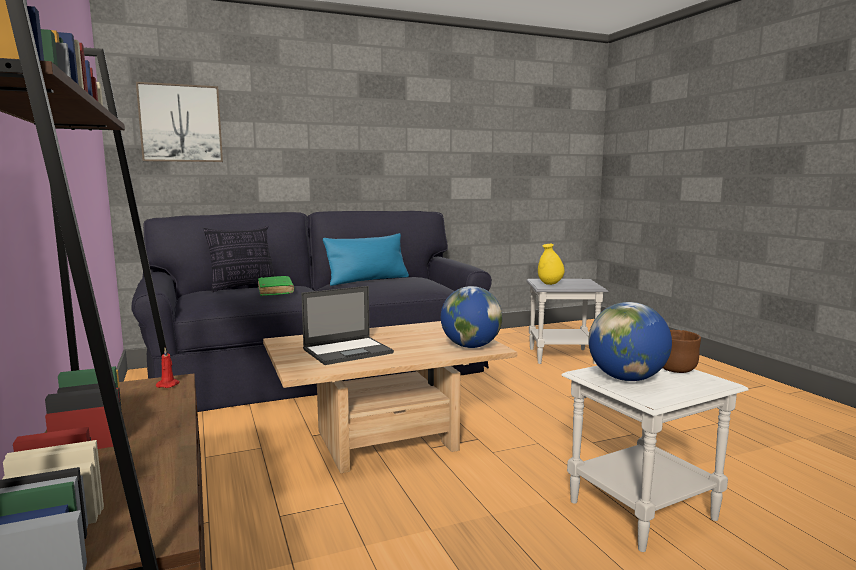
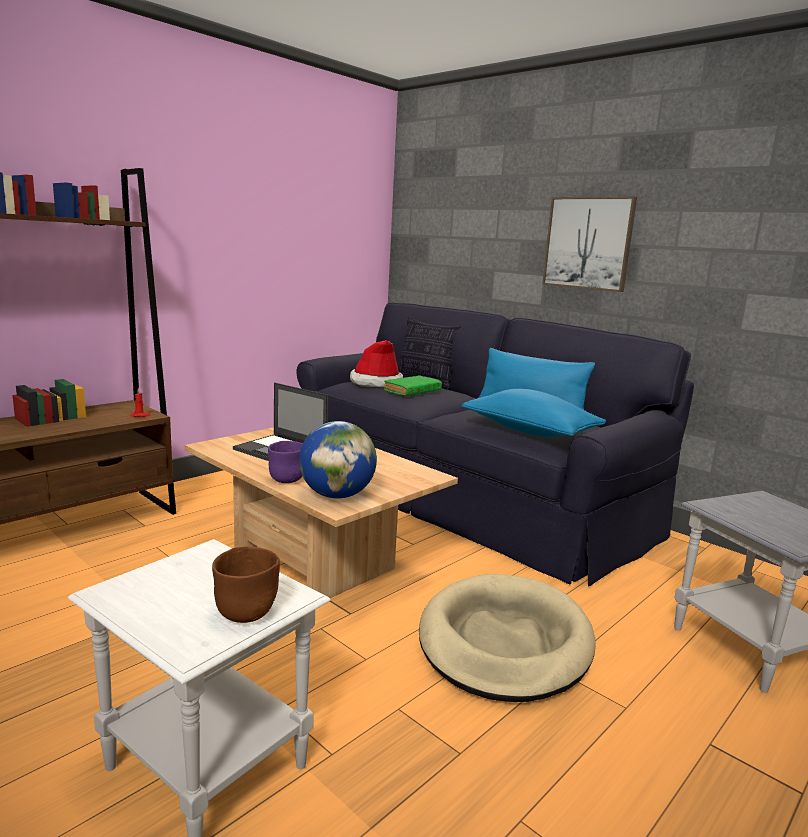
camera: 65 degrees right, 5 degrees up
picture [136,82,223,162] -> picture moved to [542,196,637,292]
yellow vase [538,244,565,285] -> none
globe [588,302,672,381] -> none
none -> purple bowl [268,441,303,483]
none -> hat [350,340,403,387]
none -> beige dog bed [419,574,596,702]
none -> blue pillow [462,389,606,437]

